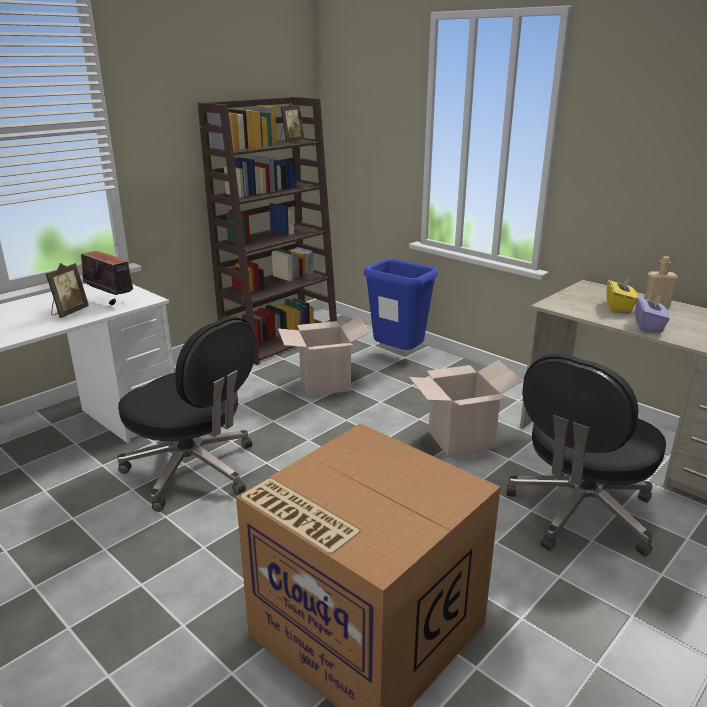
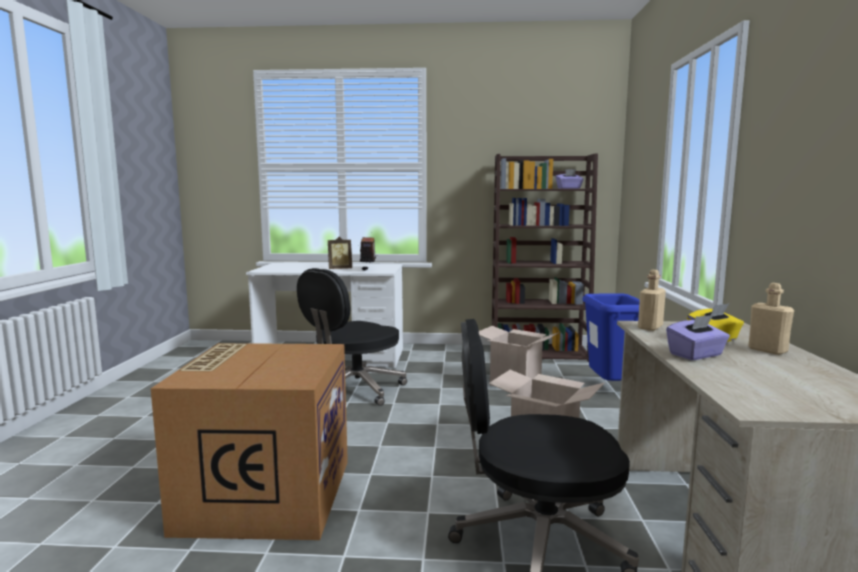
camera: 50 degrees right, 15 degrees down
black office chair [117,316,256,512] -> black office chair turned 45 degrees clockwise [297,268,407,406]
picture frame [279,102,304,143] -> purple tissue box [556,169,584,189]
none -> beige bottle [638,270,666,331]

